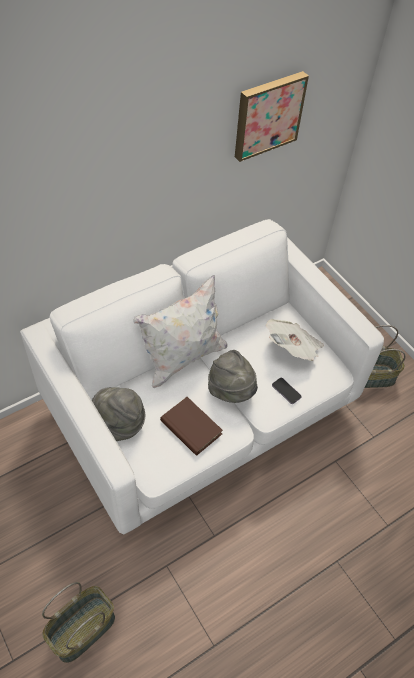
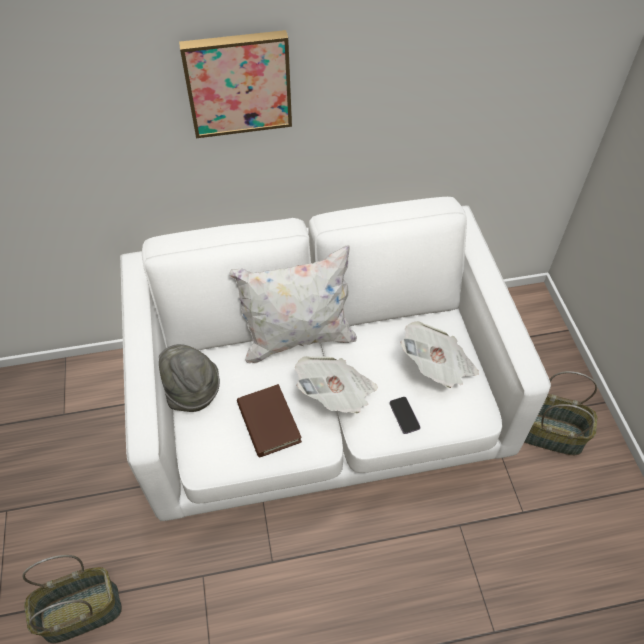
camera: 25 degrees right, 0 degrees up
grey hat [208,350,258,403] -> newspaper [295,356,378,414]
picture [235,71,309,162] -> picture moved to [179,30,292,139]

